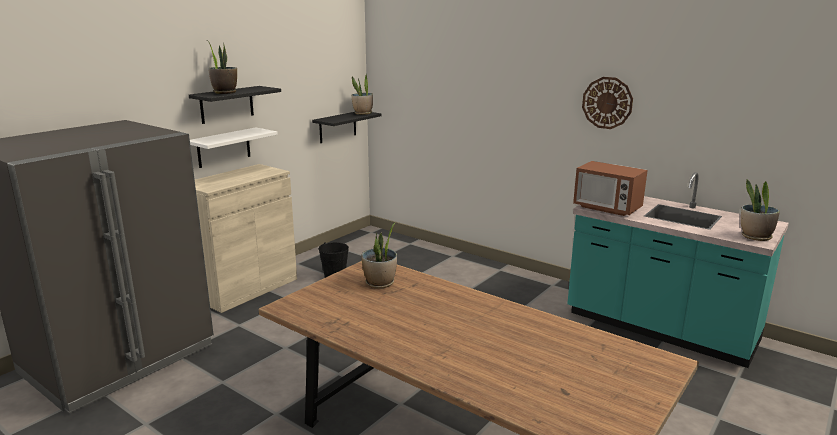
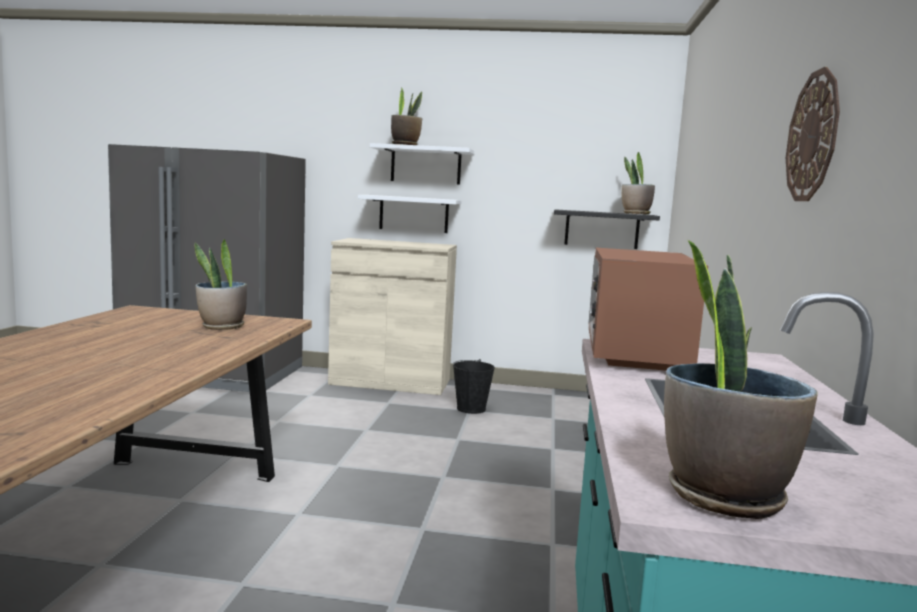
camera: 60 degrees right, 10 degrees down
black shelf [189,86,281,124] -> white shelf [370,143,474,185]

